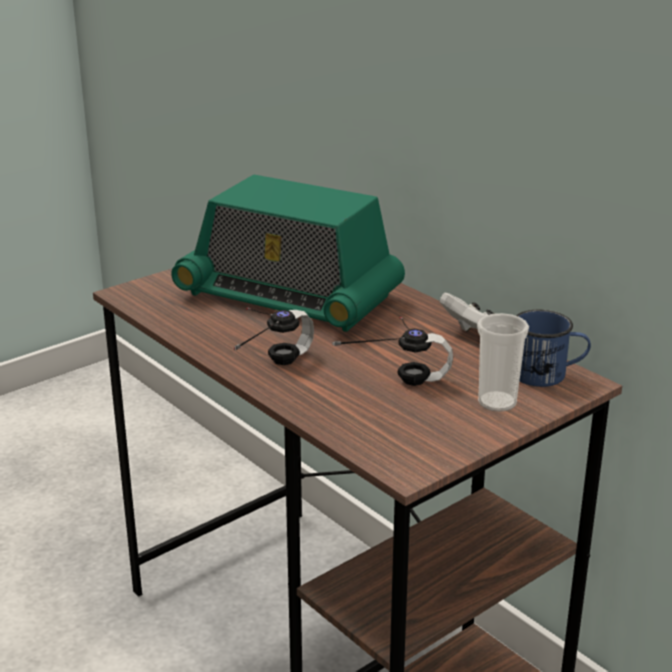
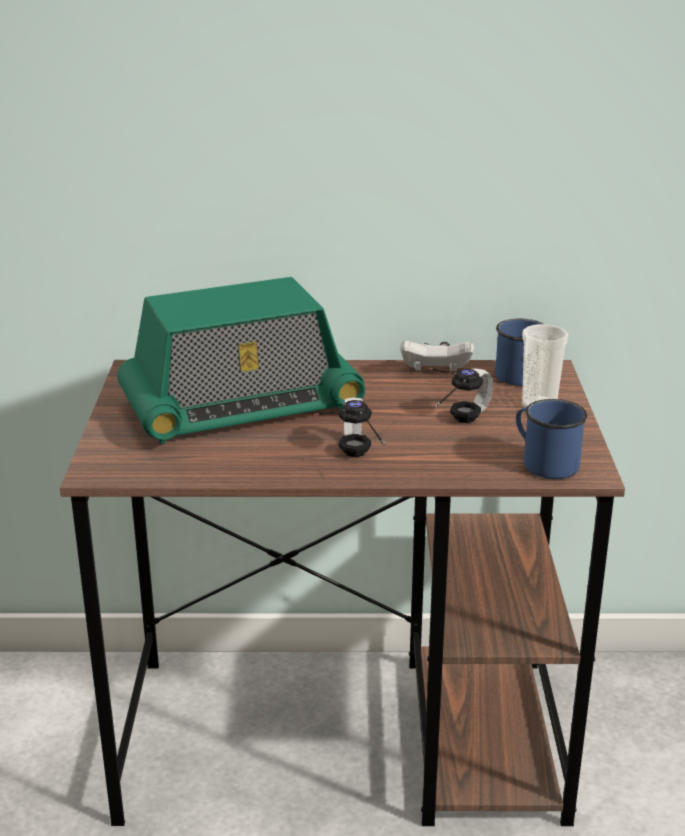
camera: 50 degrees left, 0 degrees up
none -> blue mug [516,399,588,479]

